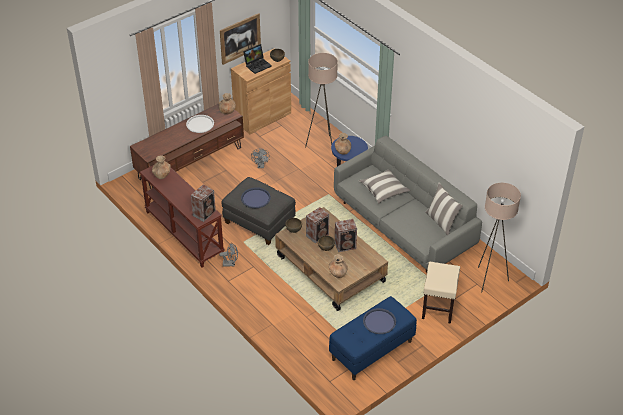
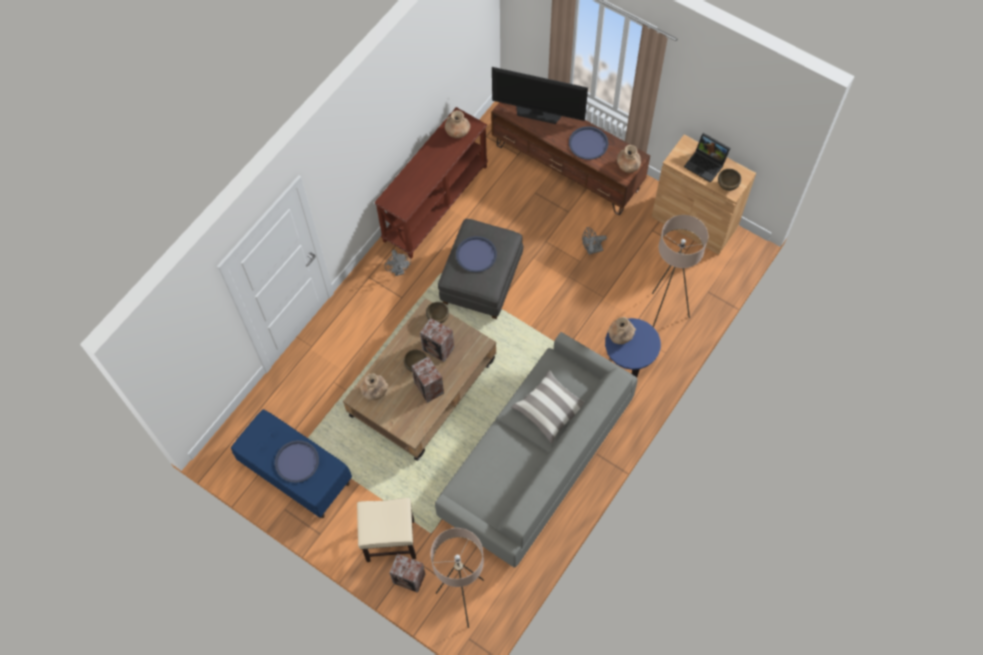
camera: 75 degrees right, 20 degrees up
white tray [186,115,214,133] -> blue tray [569,126,608,160]
speaker [191,185,216,222] -> speaker moved to [389,554,425,593]
picture [220,13,261,65] -> none
pillow [425,183,463,235] -> none
none -> television [492,67,588,124]

